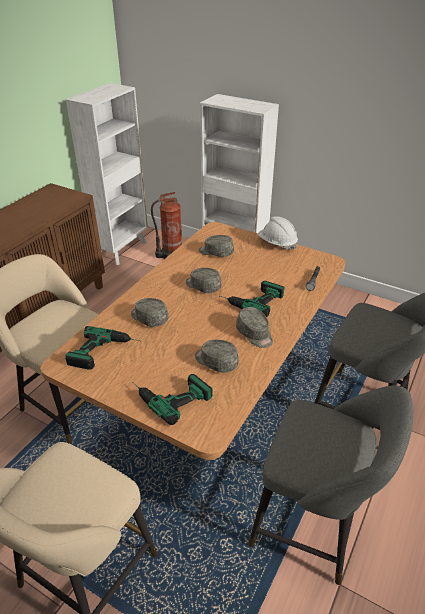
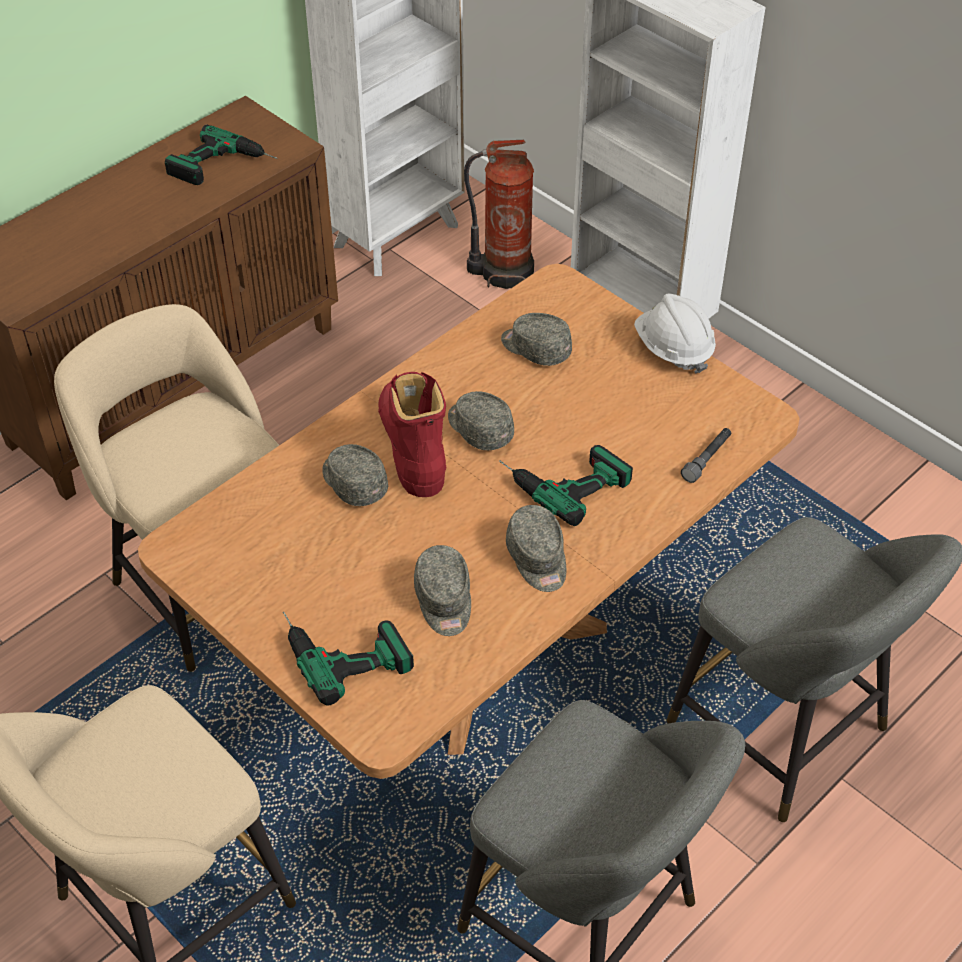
camera: 15 degrees right, 10 degrees up
power drill [65,326,140,370] -> power drill moved to [165,125,278,185]
grey cap [195,339,239,373] -> grey cap turned 150 degrees counterclockwise [414,545,471,636]
none -> red boot [378,372,447,497]

